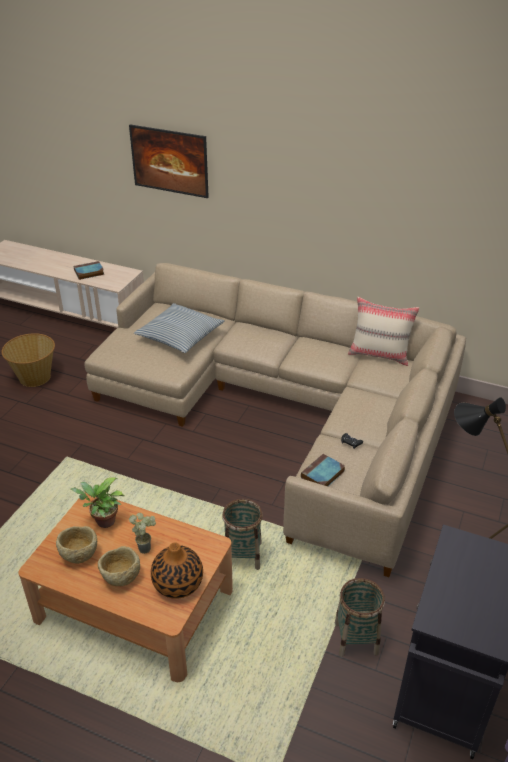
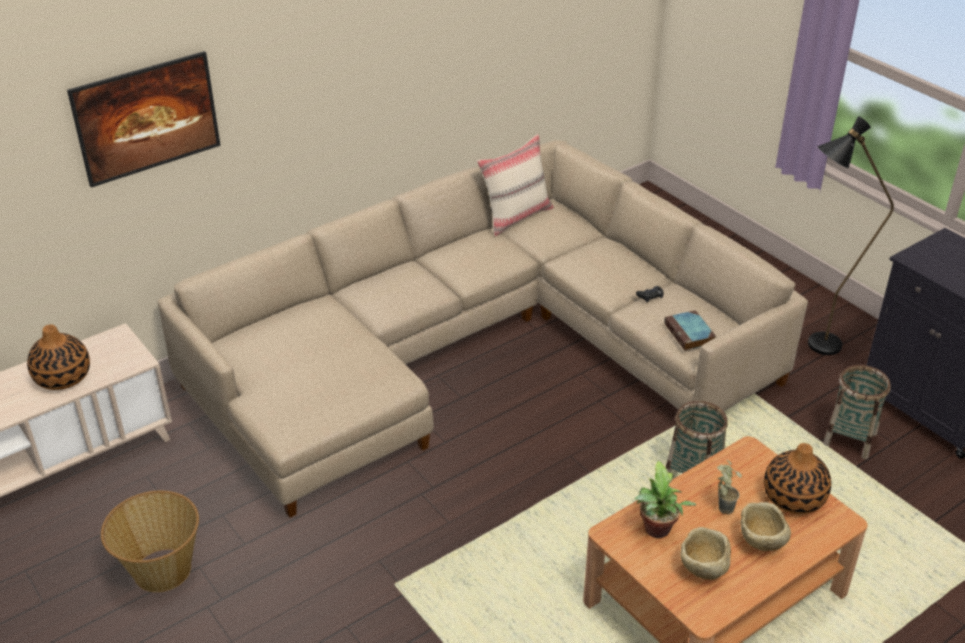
camera: 60 degrees left, 0 degrees up
book [74,261,104,280] -> vase [27,325,90,390]
pillow [134,303,225,353] -> none

